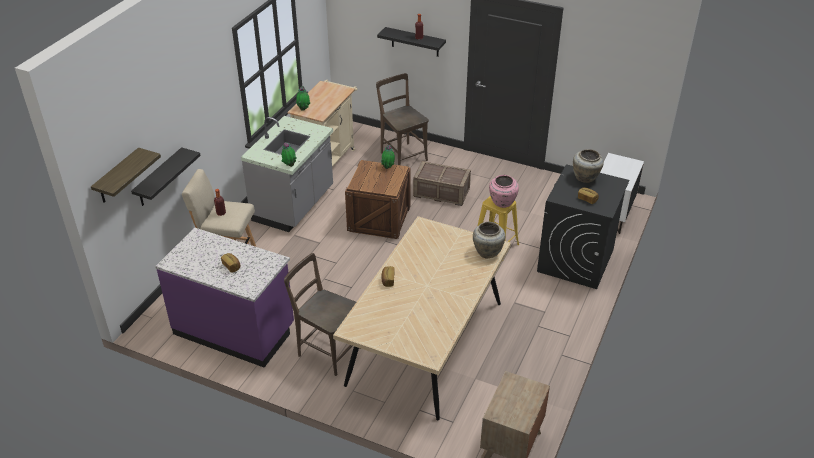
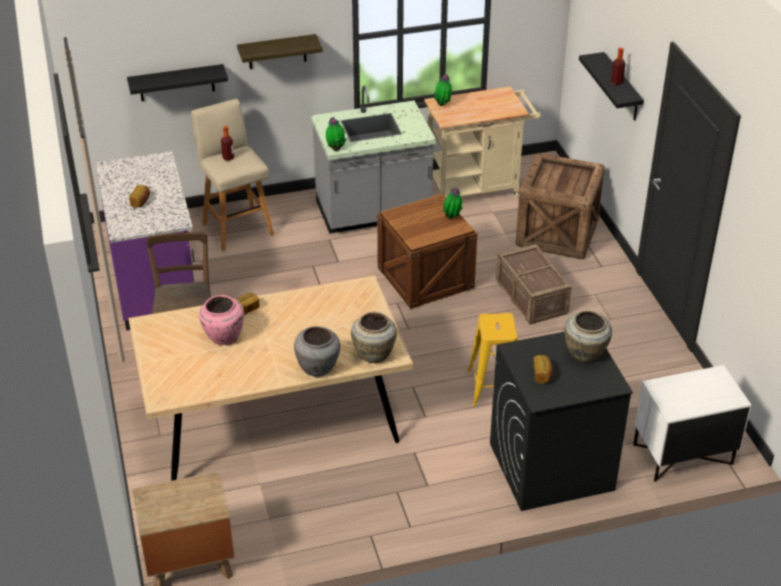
camera: 50 degrees right, 0 degrees up
shelf [91,148,161,203] -> shelf moved to [237,34,323,69]
brown chair [376,73,429,165] -> crate [515,153,605,259]
pink vase [489,175,519,208] -> pink vase moved to [199,295,244,345]
none -> grey vase [294,326,340,377]

